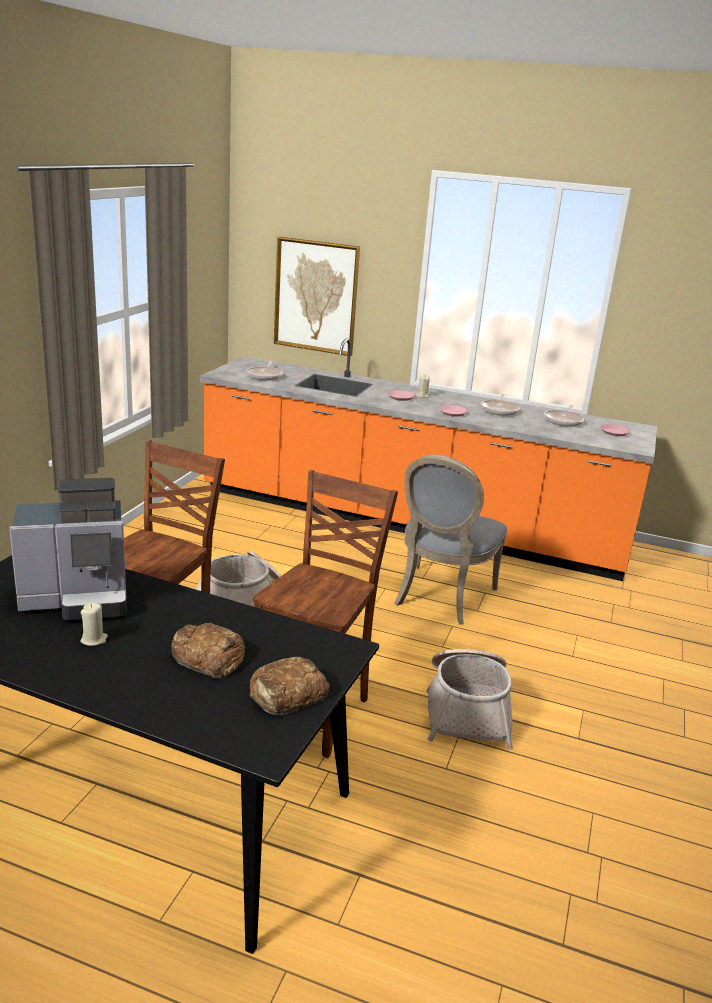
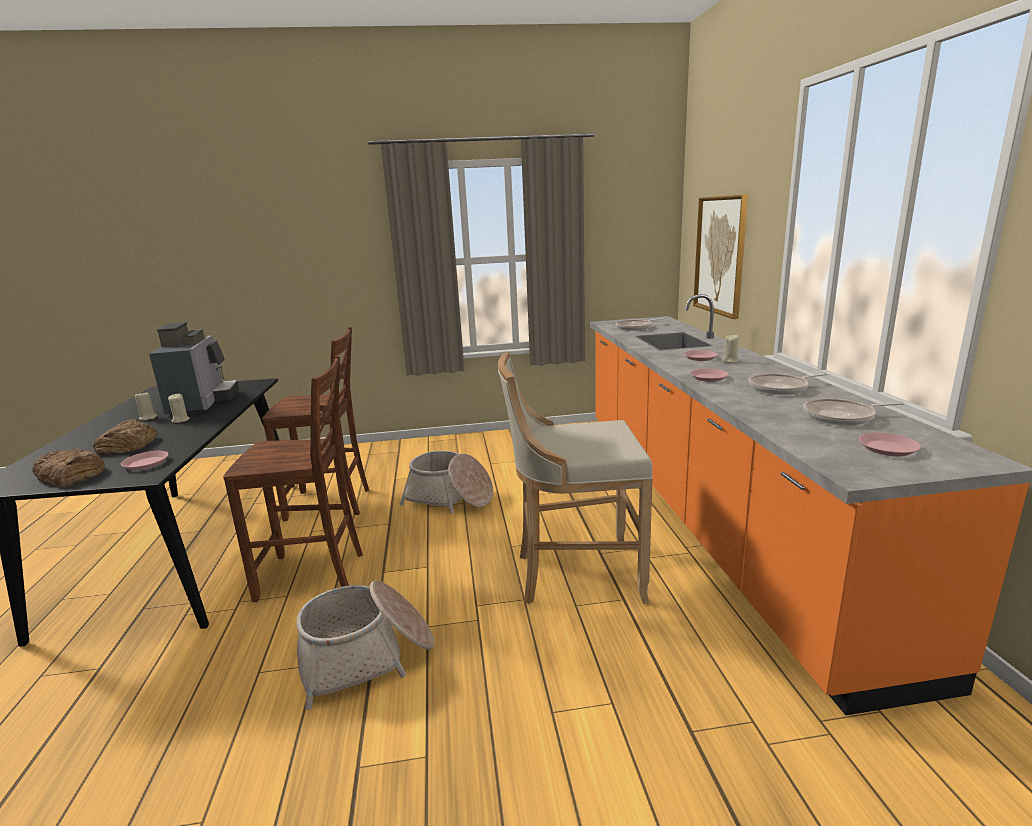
camera: 65 degrees right, 5 degrees down
coffee machine [9,478,127,620] -> coffee machine turned 150 degrees counterclockwise [149,322,239,414]
grey chair [394,454,507,624] -> beige stool [498,352,653,604]
none -> pink plate [121,451,169,470]
none -> beige candle [168,394,190,423]

